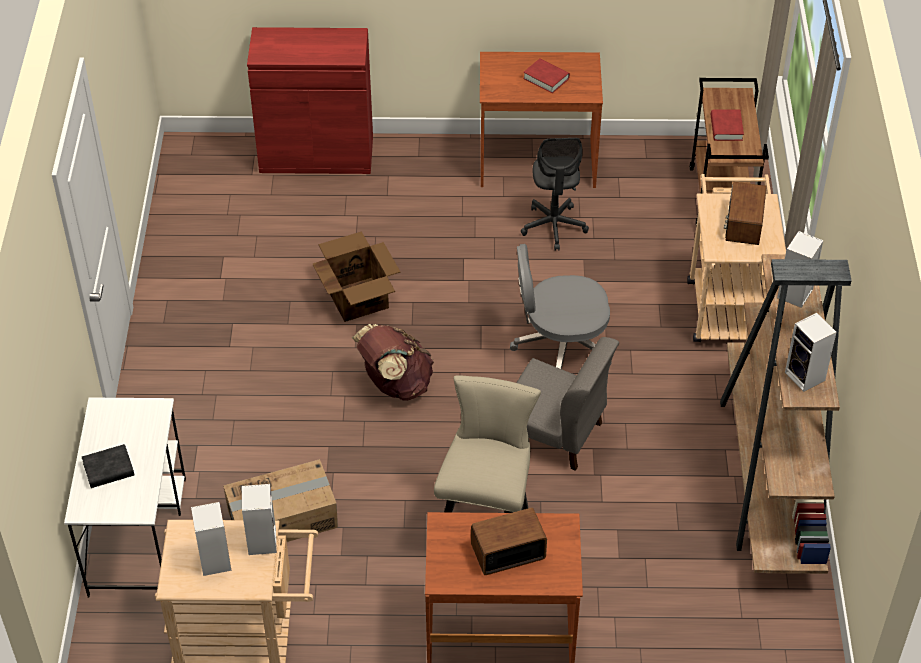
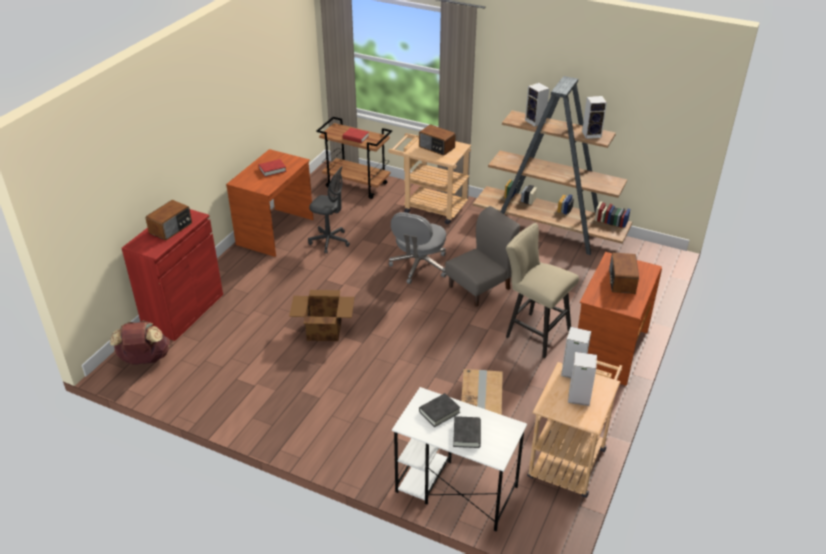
camera: 65 degrees left, 10 degrees down
brown backpack [352,324,434,401] -> brown backpack moved to [110,321,170,364]
none -> radio [146,200,192,241]
none -> black book [419,393,460,427]

